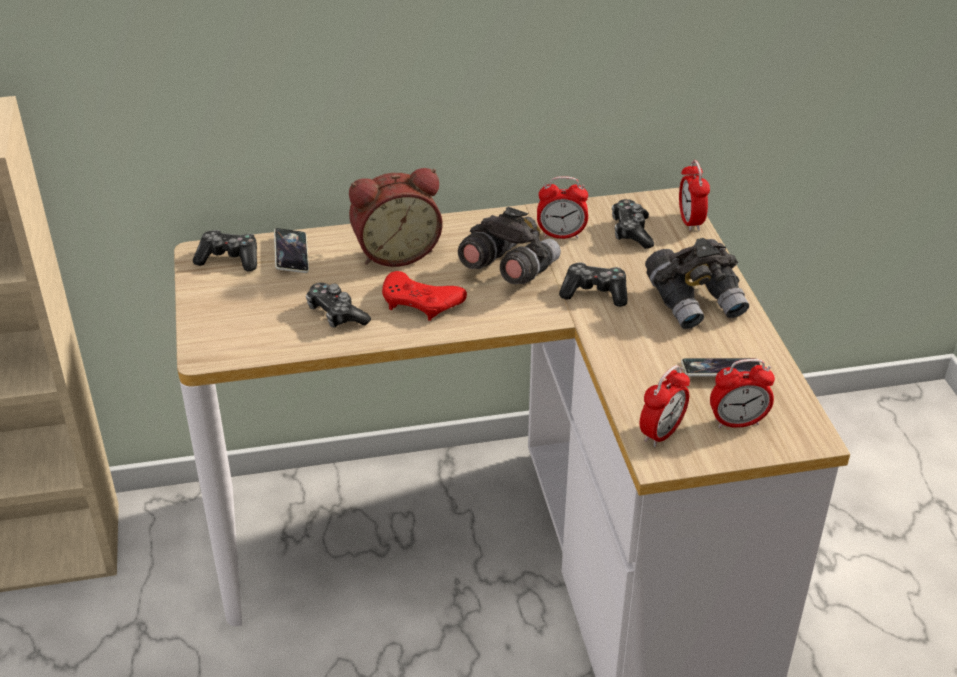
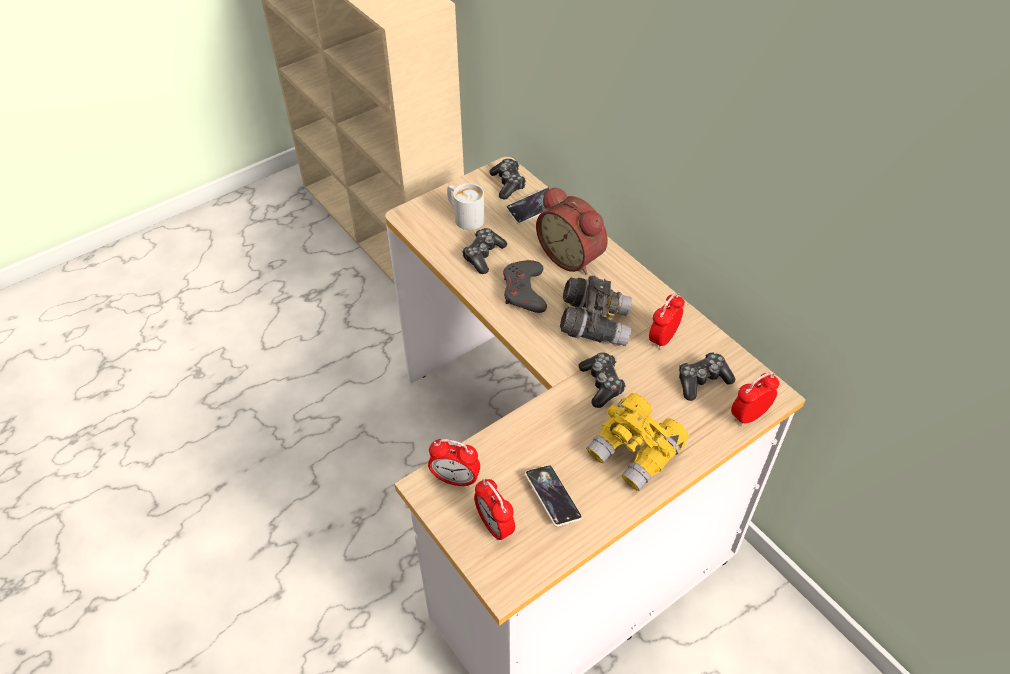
camera: 65 degrees right, 10 degrees up
red game controller [382,271,467,321] -> grey game controller [503,260,547,313]
alarm clock [537,176,588,239] -> alarm clock turned 60 degrees clockwise [649,293,685,350]
grey binoculars [645,238,749,329] -> yellow binoculars [586,393,689,491]
none -> white mug [447,183,485,230]

